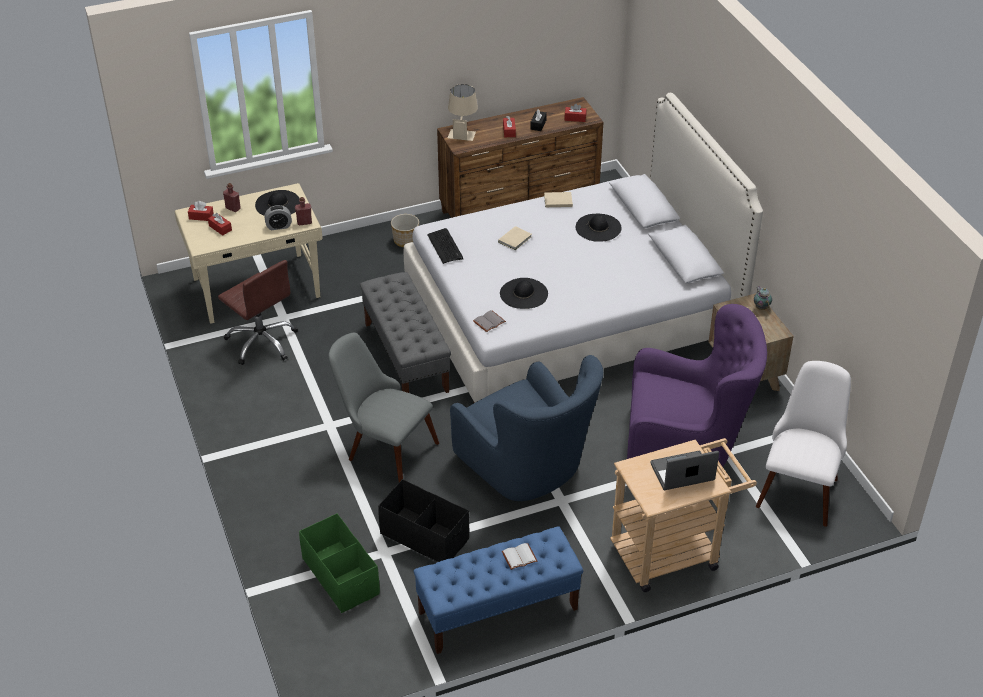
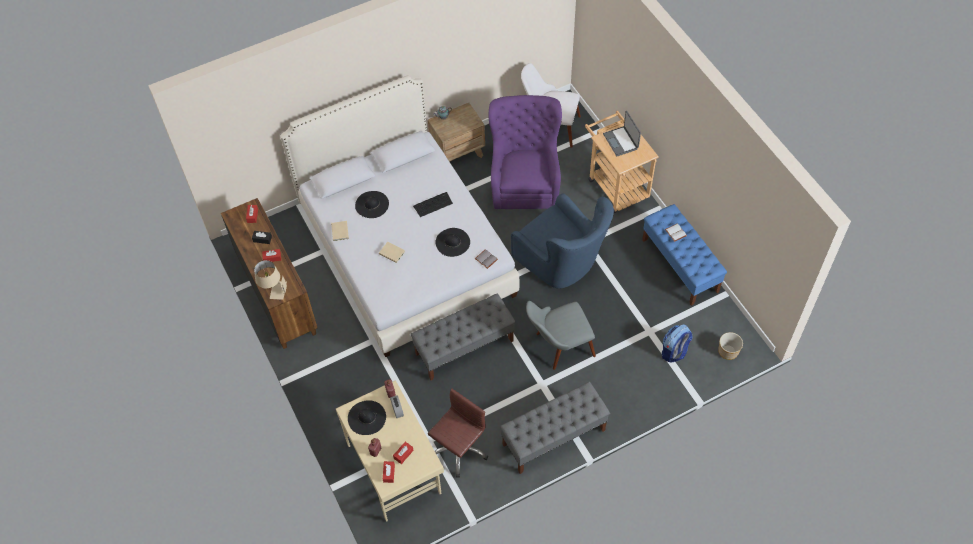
camera: 95 degrees left, 15 degrees up
green storage box [299,514,380,613] -> backpack [662,324,692,363]
grey chair [328,333,439,482] -> grey chair turned 45 degrees clockwise [526,301,596,370]
black storage box [378,479,469,562] -> none
planter [391,214,419,247] -> planter moved to [718,332,743,360]
keyboard [427,228,463,264] -> keyboard moved to [413,192,453,217]
blue armchair [450,355,603,501] -> blue armchair turned 90 degrees clockwise [511,193,614,288]
none -> grey bench [500,382,610,474]

